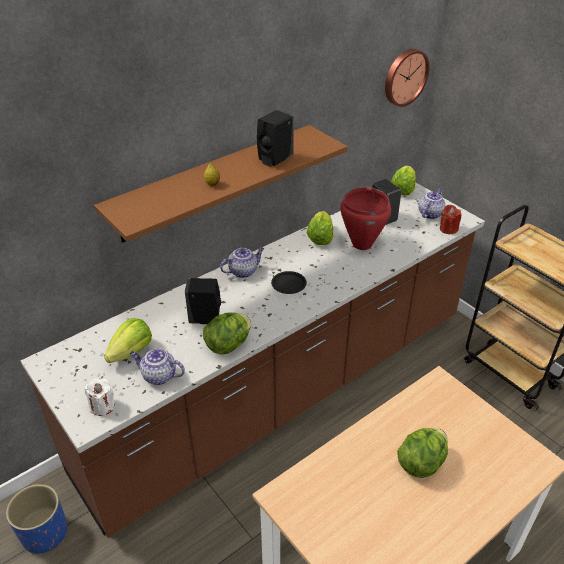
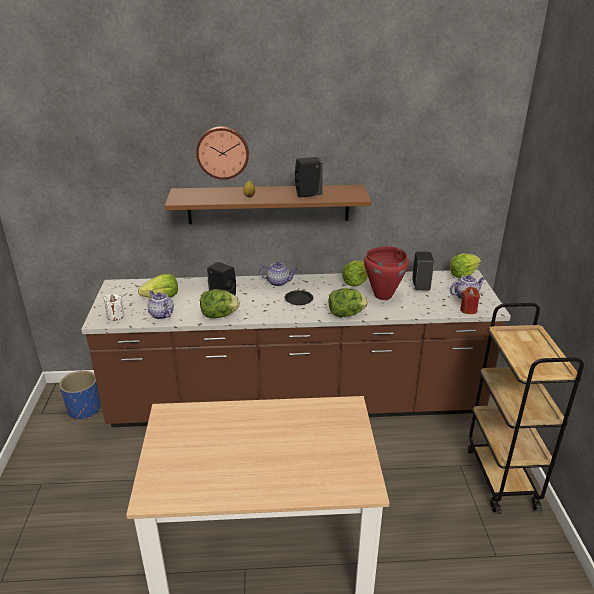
camera: 35 degrees right, 10 degrees down
wall clock [385,49,429,107] -> wall clock moved to [196,126,249,180]
lettuce [397,428,448,478] -> lettuce moved to [329,288,368,317]

